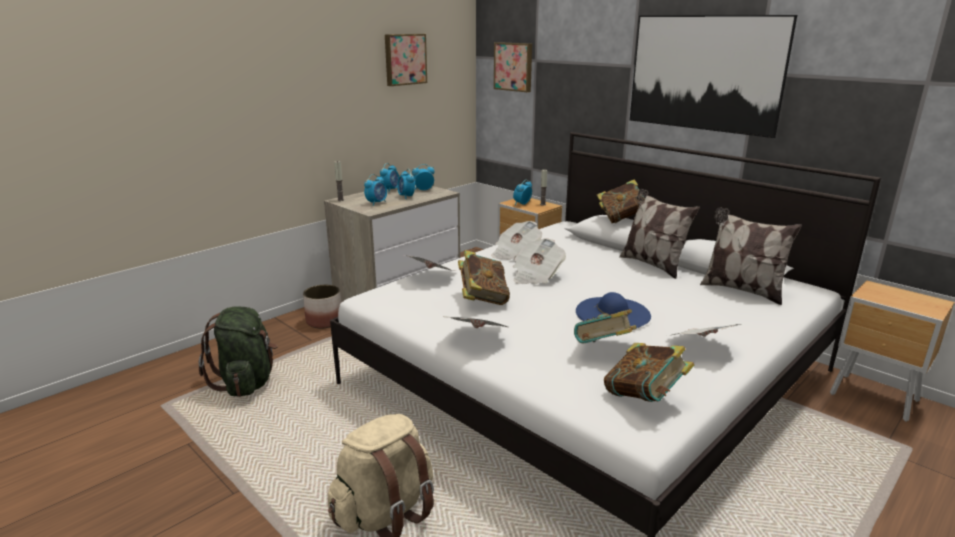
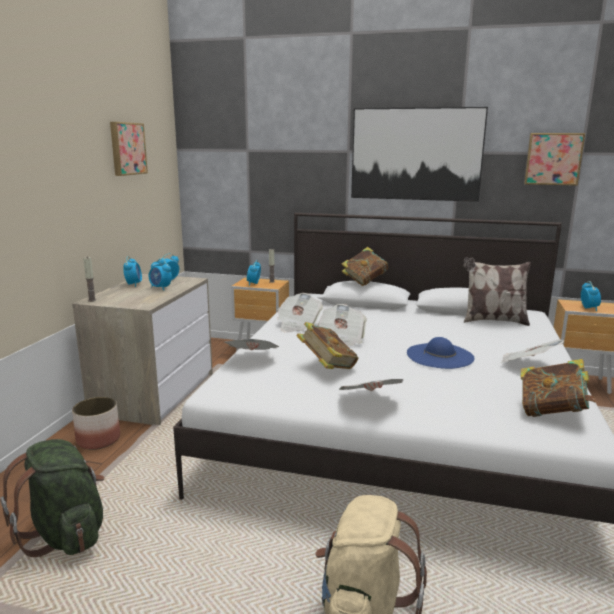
camera: 30 degrees left, 5 degrees down
alarm clock [364,174,387,206] -> alarm clock moved to [581,281,601,311]
picture [494,42,532,92] -> picture moved to [524,133,585,186]
book [574,309,636,344] -> none
pillow [619,189,700,279] -> none

